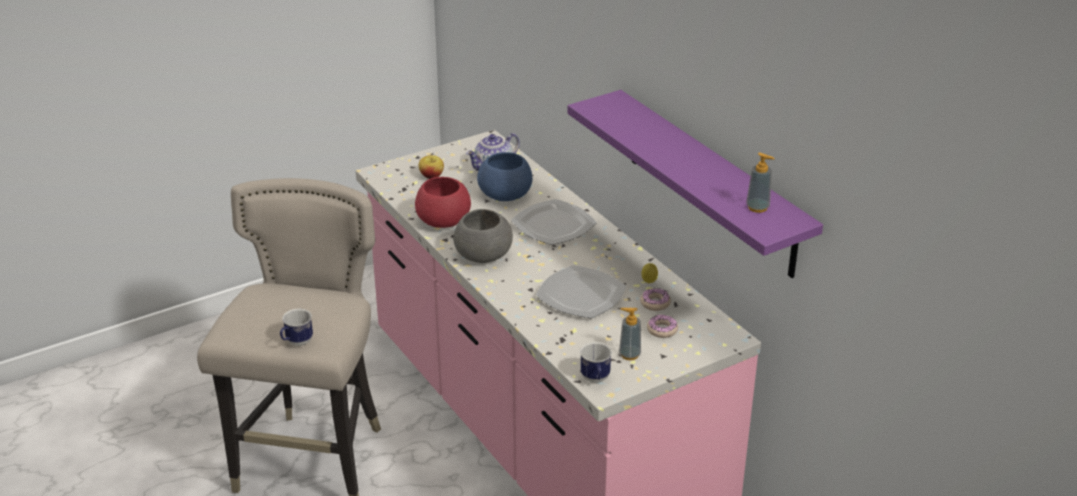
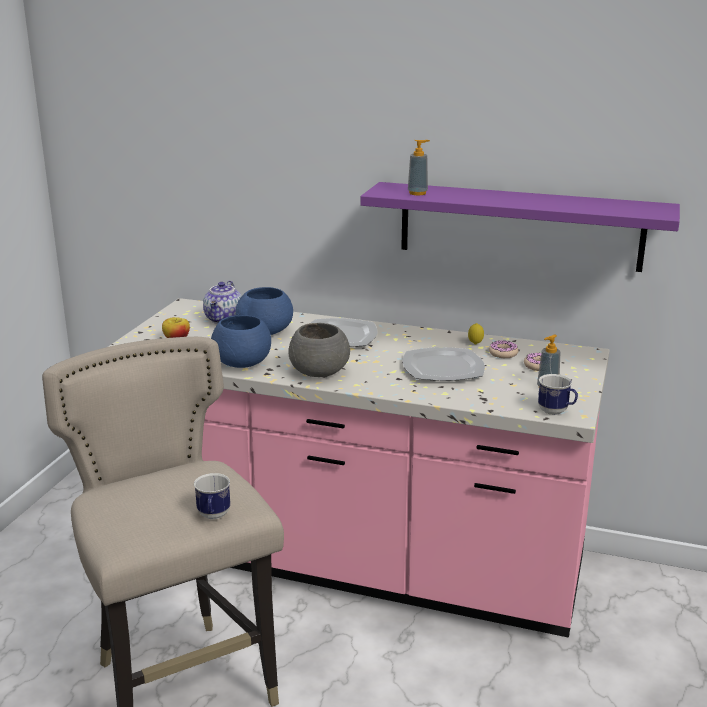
camera: 40 degrees left, 10 degrees down
red bowl [415,177,471,228] -> blue bowl [211,315,271,368]
soap dispenser [746,153,775,213] -> soap dispenser moved to [408,140,430,195]

